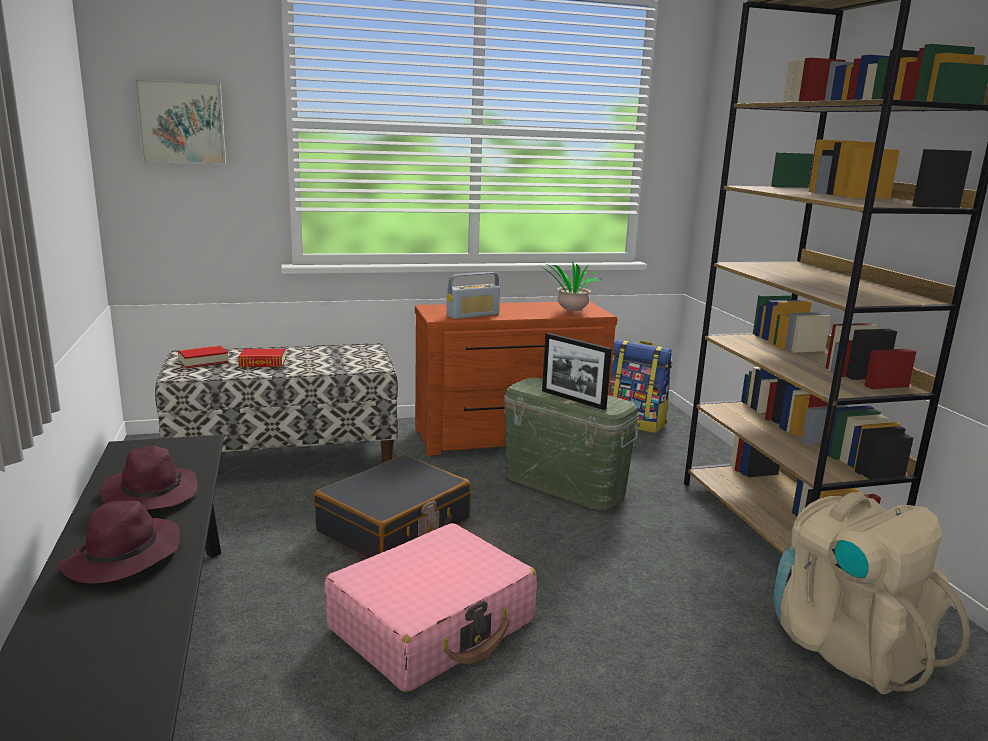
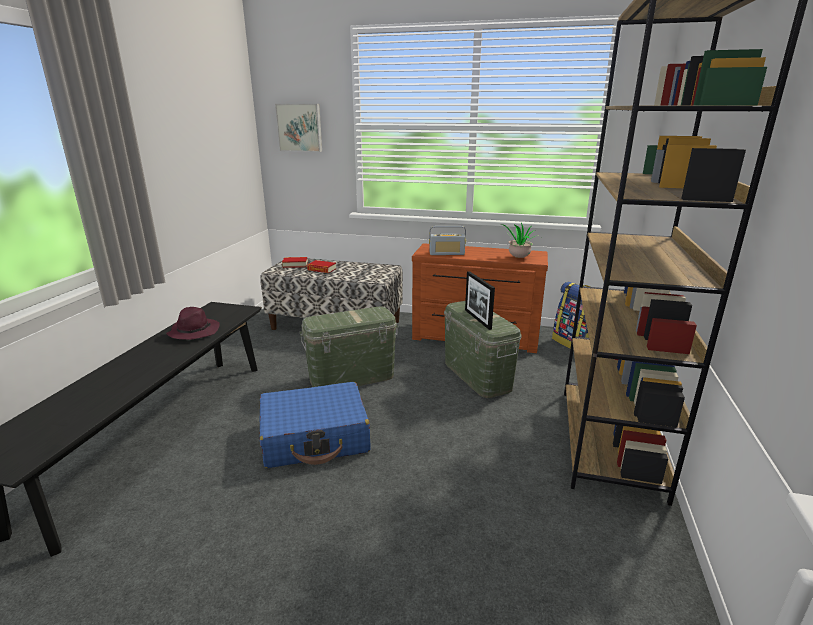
camera: 30 degrees right, 5 degrees up
purple hat [58,501,180,584] -> none
black suitcase [314,455,471,558] -> green storage box [299,307,399,387]
pink suitcase [324,523,537,693] -> blue suitcase [260,382,370,468]
beige backpack [773,492,971,694] -> none

